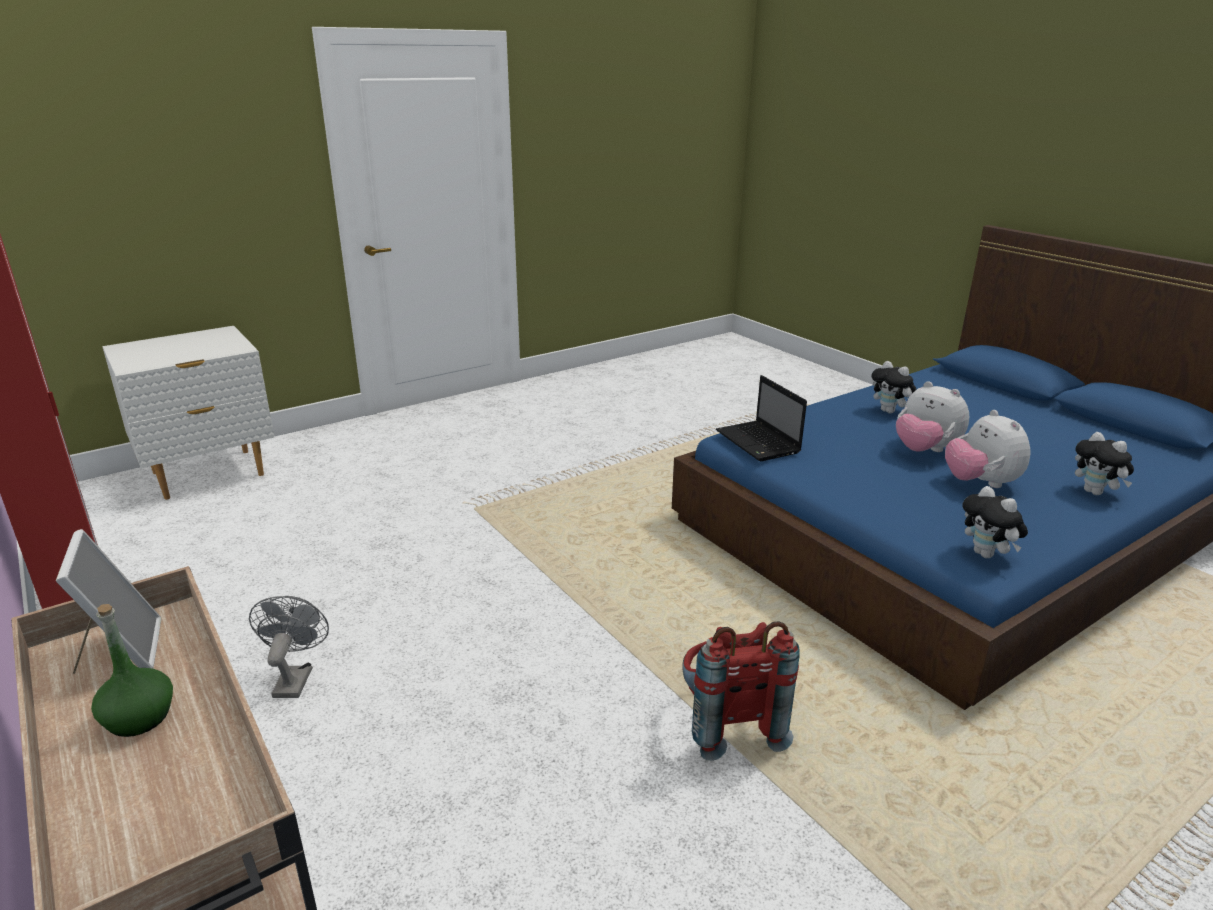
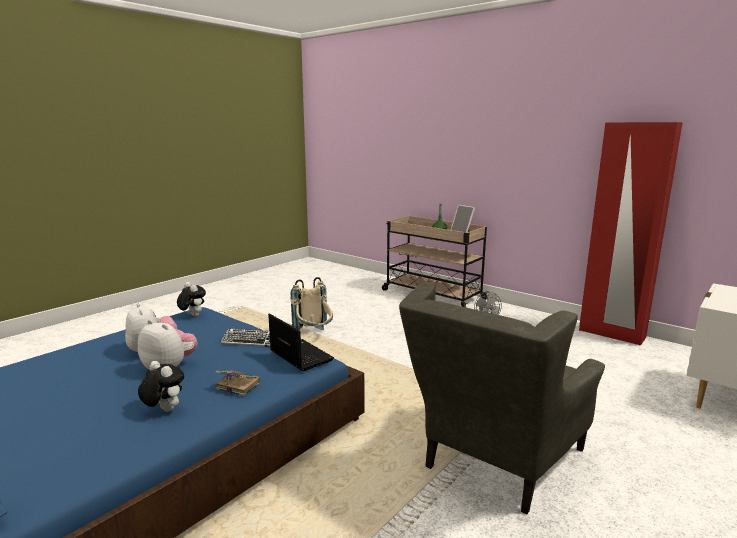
camera: 165 degrees right, 10 degrees down
red backpack [682,621,799,761] -> beige backpack [291,277,333,330]
plush toy [1075,432,1134,495] -> none
none -> book [215,371,260,396]
none -> keyboard [221,328,270,347]
none -> grey armchair [399,282,605,514]

